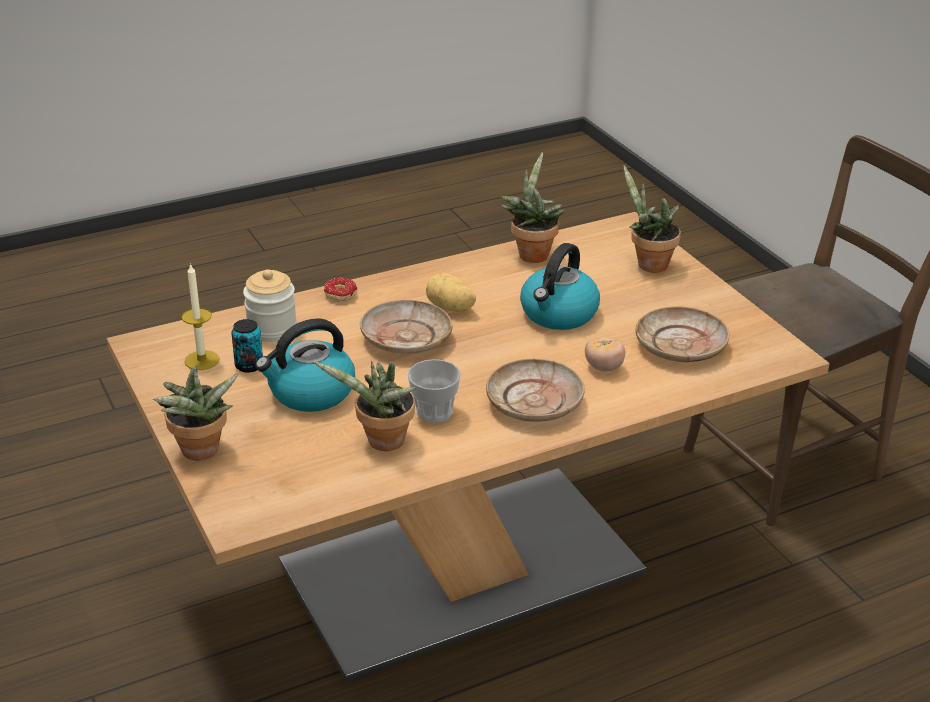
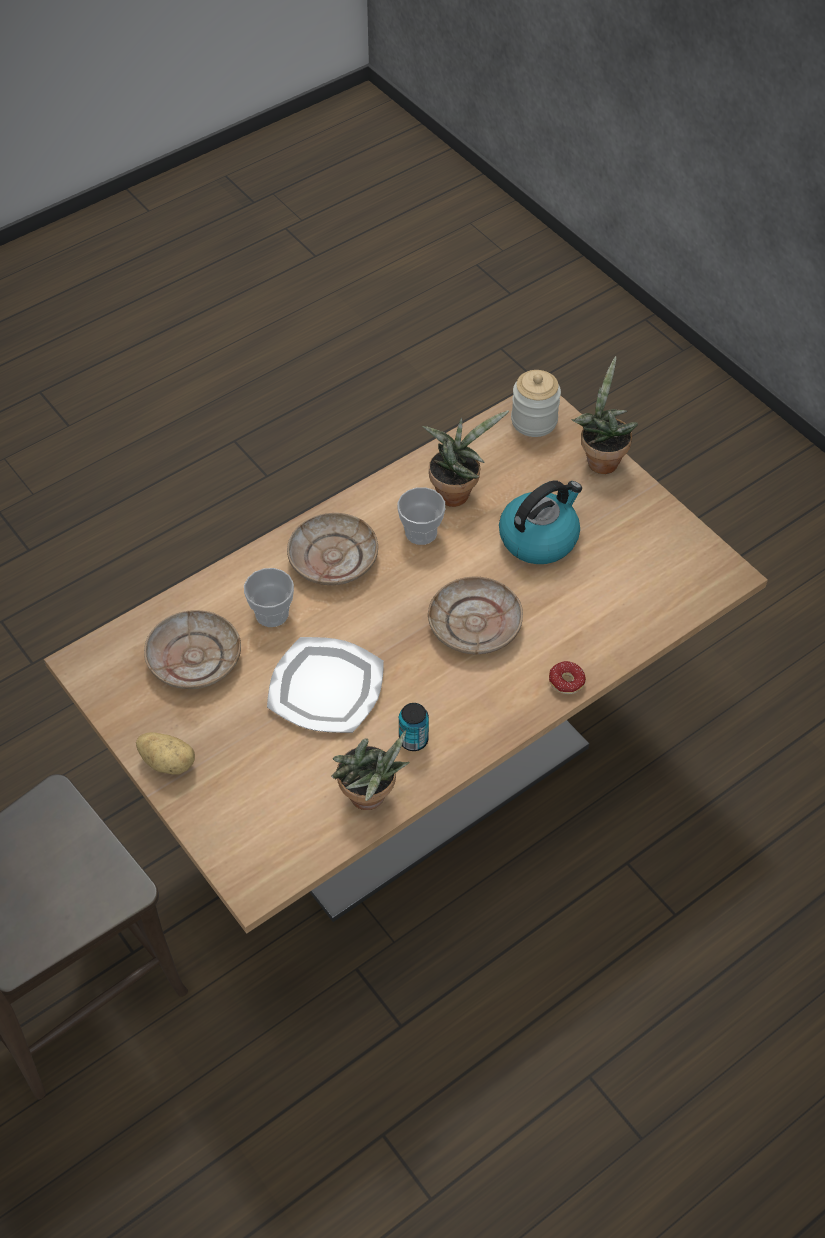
camera: 170 degrees right, 20 degrees up
candle [181,263,219,370] -> none
can [231,319,263,373] -> can moved to [399,703,429,751]
jar [243,269,297,342] -> jar moved to [511,370,561,437]
potato [426,273,476,312] -> potato moved to [136,732,195,775]
kettle [520,243,600,330] -> plate [267,637,384,733]
tomato [585,337,625,371] -> cup [244,568,294,627]
potted plant [623,165,681,273] -> none

